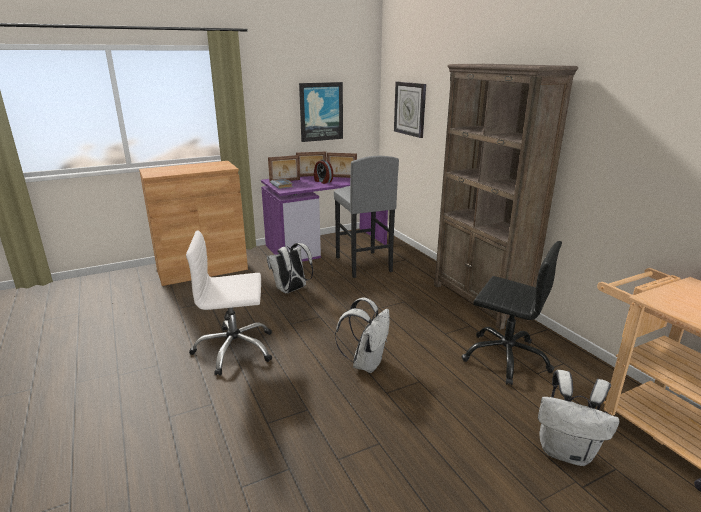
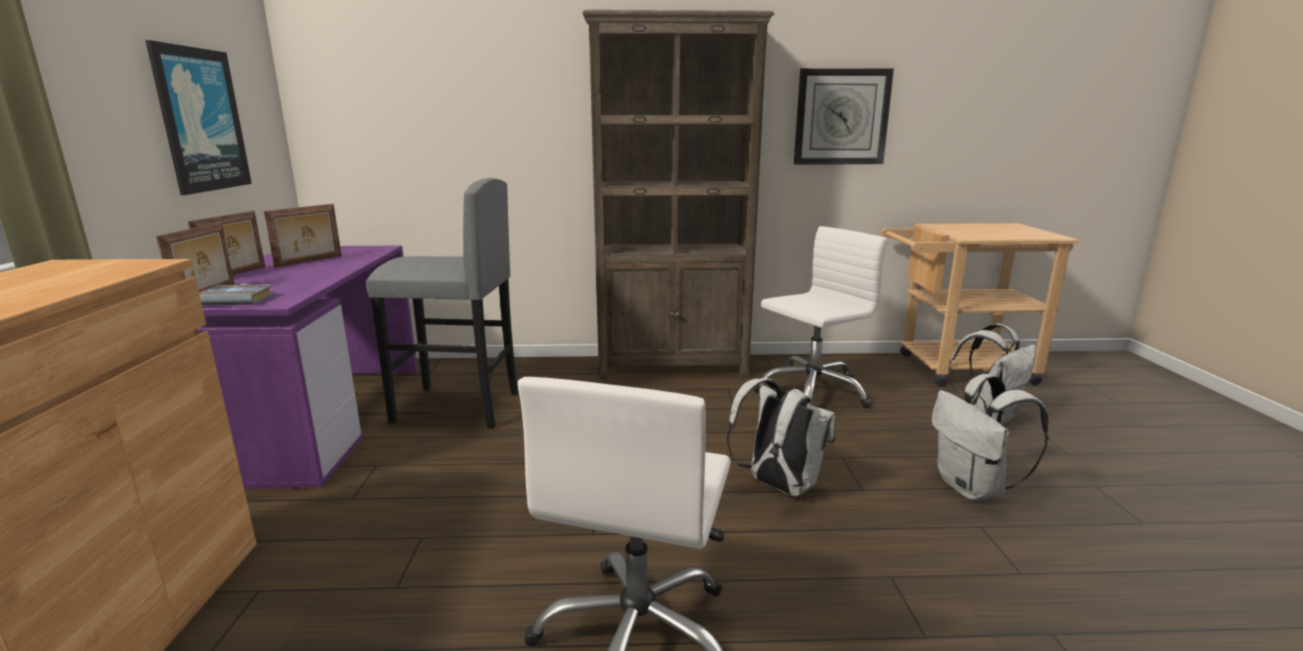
camera: 65 degrees left, 5 degrees down
white backpack [267,243,313,293] -> white backpack moved to [932,374,1049,500]
alarm clock [314,159,333,184] -> none
wall clock [394,82,426,138] -> wall clock moved to [794,68,894,164]
black office chair [461,241,562,385] -> white office chair [754,226,887,408]

